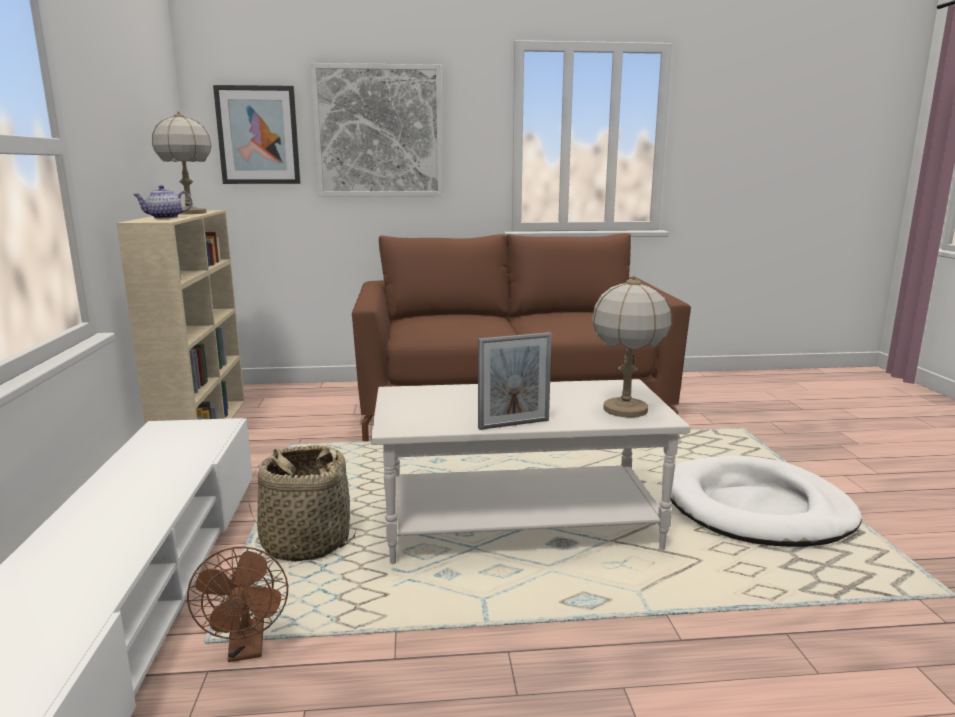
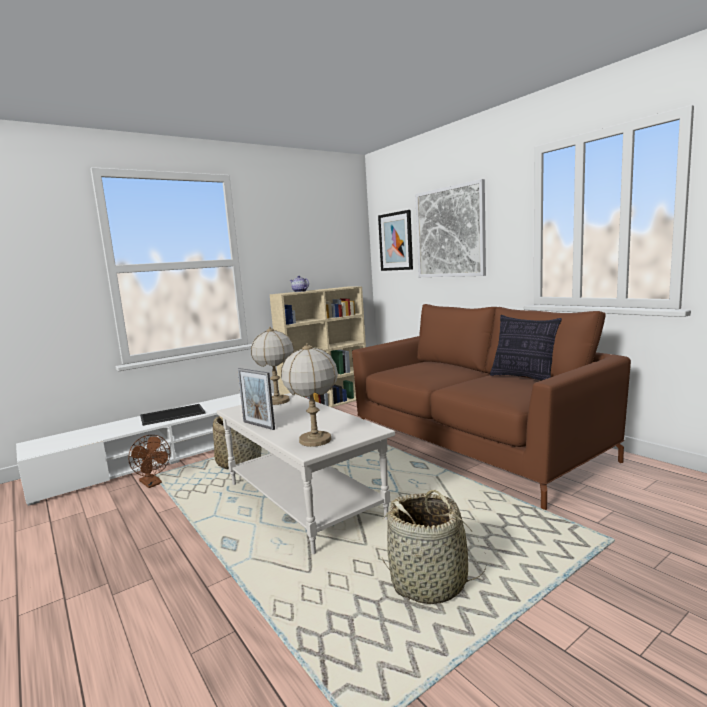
camera: 60 degrees right, 5 degrees down
table lamp [152,111,212,214] -> table lamp moved to [251,327,294,405]
brown fan [187,547,288,662] -> brown fan turned 90 degrees counterclockwise [128,435,170,488]
white dog bed [670,456,862,547] -> basket [382,490,486,604]
none -> tray [140,404,206,426]
none -> pillow [490,315,562,380]

